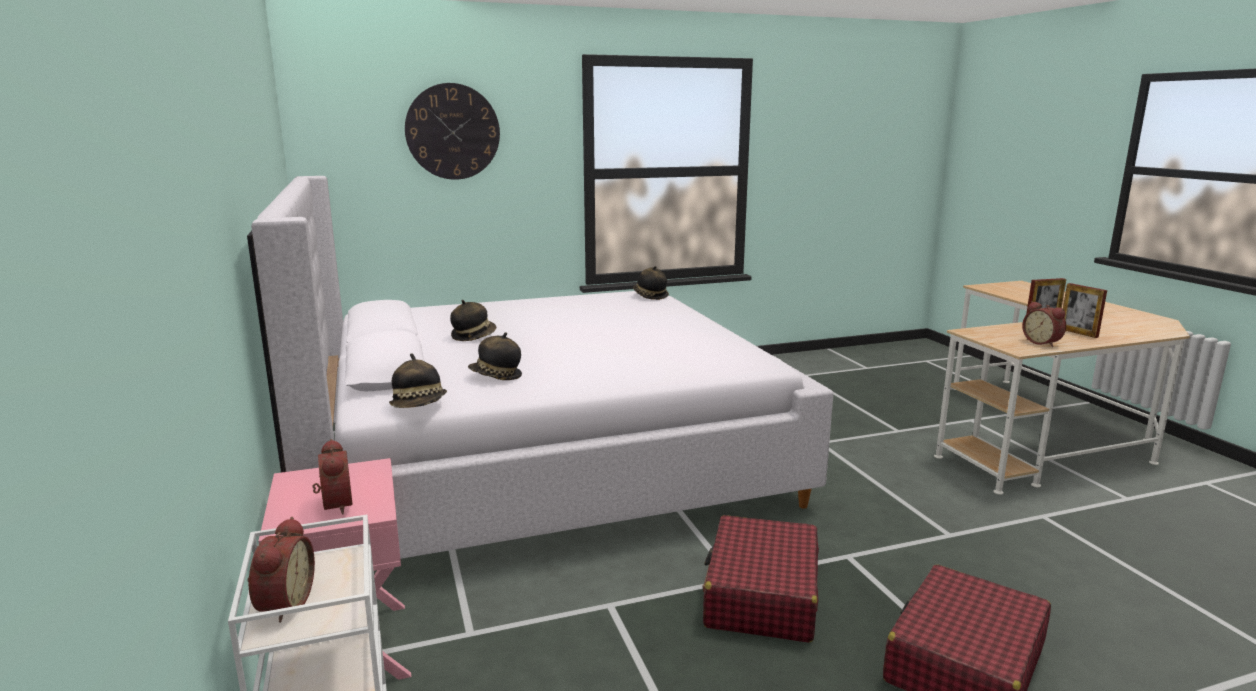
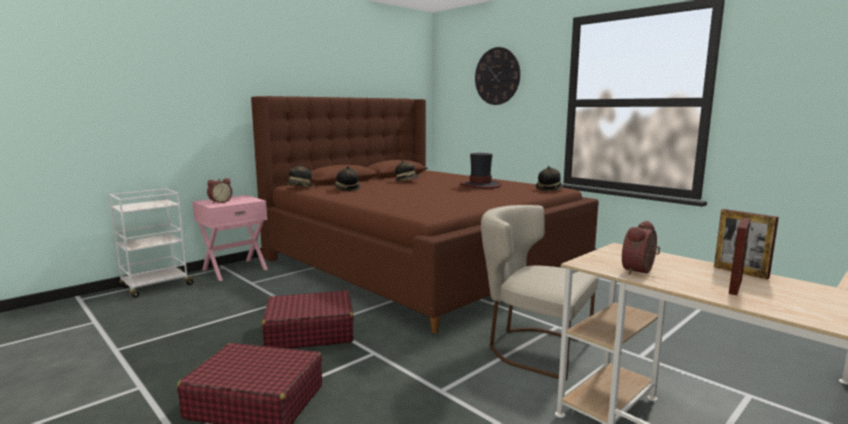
camera: 65 degrees right, 5 degrees down
white bed [247,176,833,559] -> brown bed [251,96,599,334]
alarm clock [247,517,315,623] -> none
none -> hat [460,153,502,189]
none -> beige chair [481,205,599,381]

